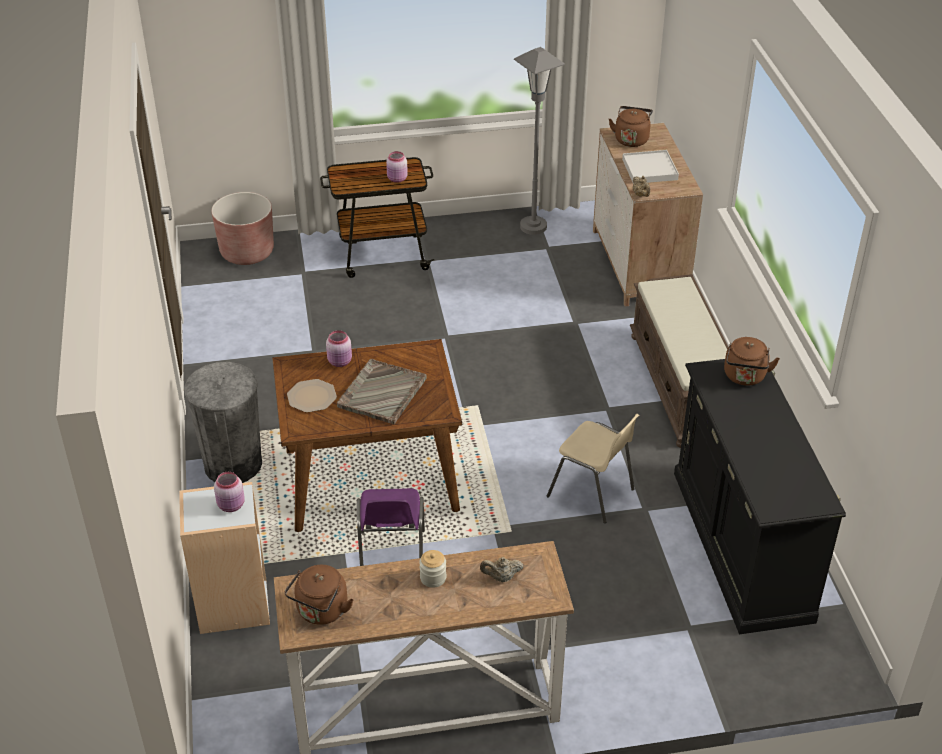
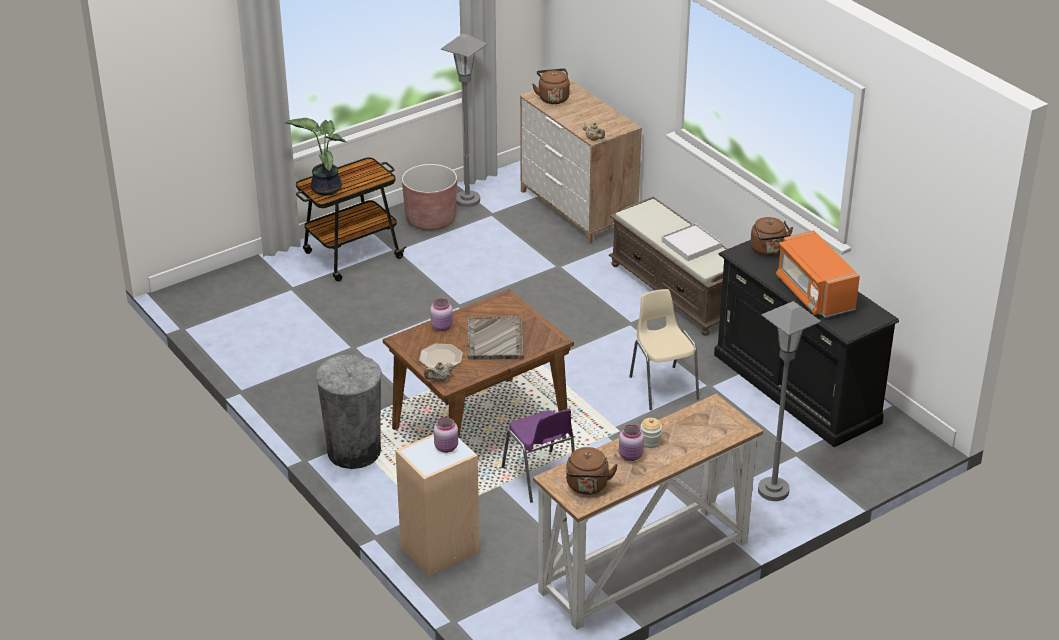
camera: 25 degrees left, 5 degrees down
brown planter [211,192,274,265] -> brown planter moved to [402,164,457,231]
pink jar [386,151,408,183] -> pink jar moved to [619,425,644,461]
beige teapot [480,557,523,582] -> beige teapot moved to [424,362,454,382]
beige chair [547,414,639,523] -> beige chair turned 120 degrees counterclockwise [629,289,699,410]
white tray [622,150,679,183] -> white tray moved to [662,223,722,261]
none -> potted plant [284,118,347,196]
none -> grey floor lamp [758,301,821,501]
none -> orange microwave [776,230,860,318]

